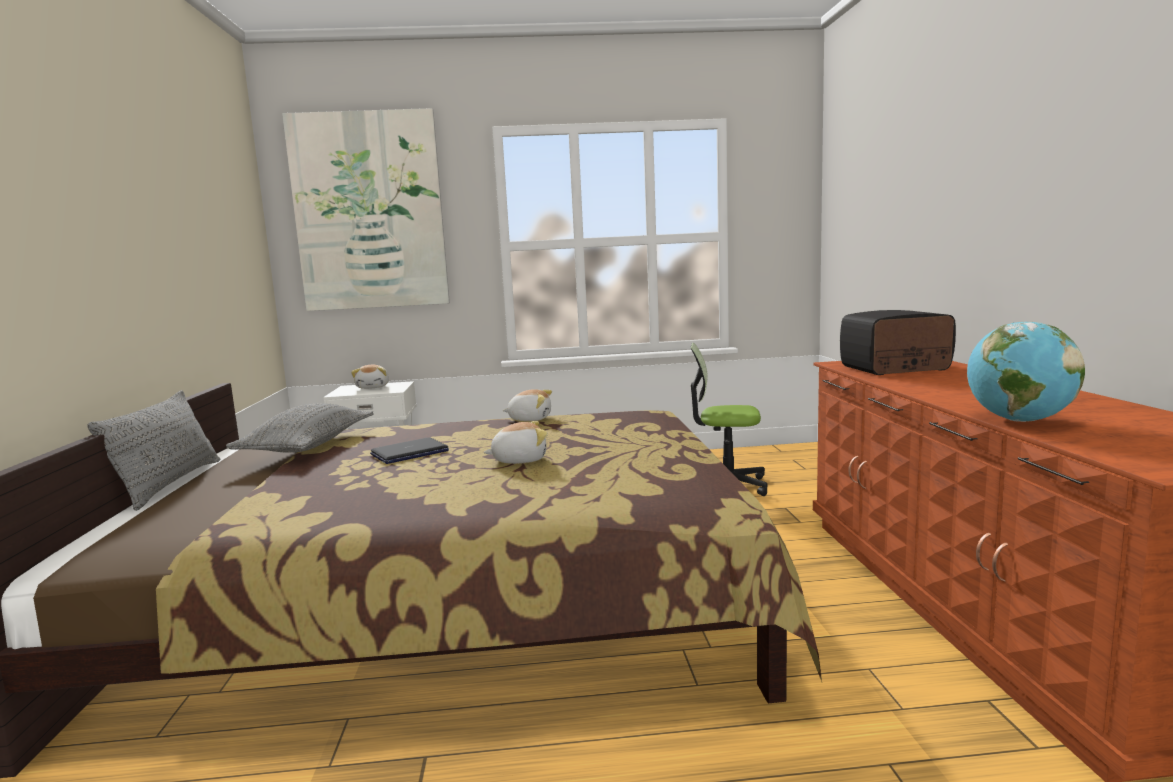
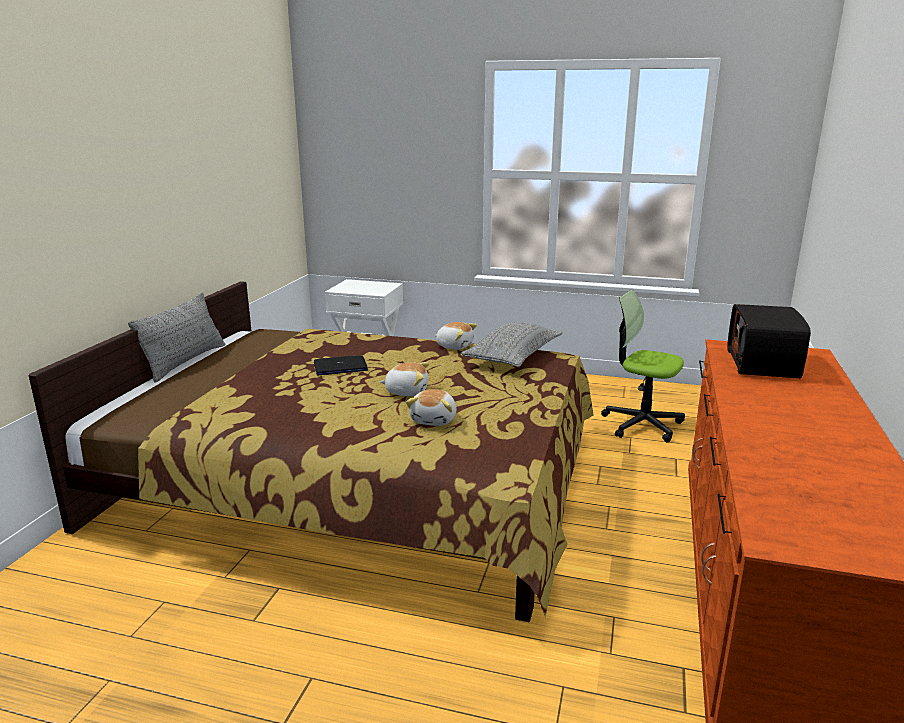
camera: 20 degrees right, 10 degrees up
grey pillow [226,403,374,453] -> grey pillow moved to [461,322,563,367]
picture [282,108,450,311] -> none
plush toy [351,365,389,389] -> plush toy moved to [406,389,457,426]
radio [840,310,956,375] -> radio turned 90 degrees counterclockwise [727,304,811,378]
globe [967,322,1085,422] -> none

